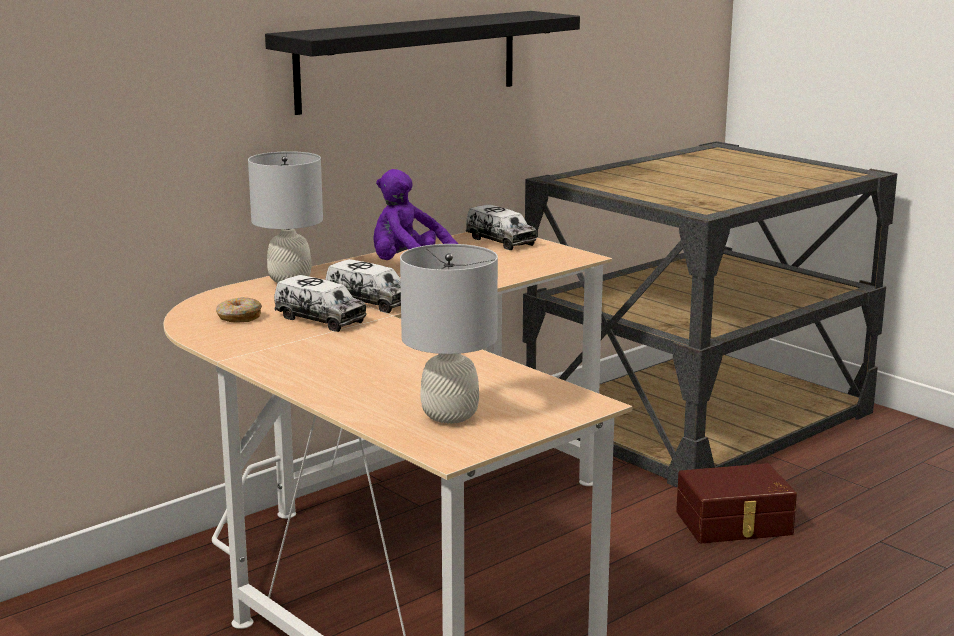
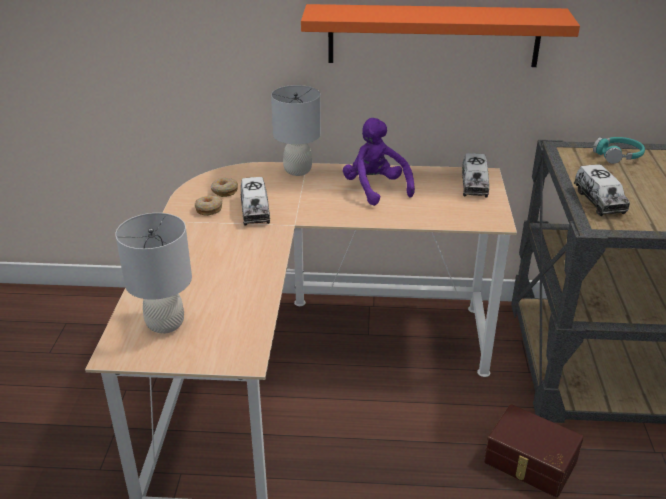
camera: 45 degrees right, 15 degrees up
black shelf [265,11,580,115] -> orange shelf [301,4,580,67]
toy truck [325,259,401,313] -> toy truck moved to [574,165,630,216]
none -> donut [195,195,223,216]
none -> turquoise headphones [593,137,645,164]

